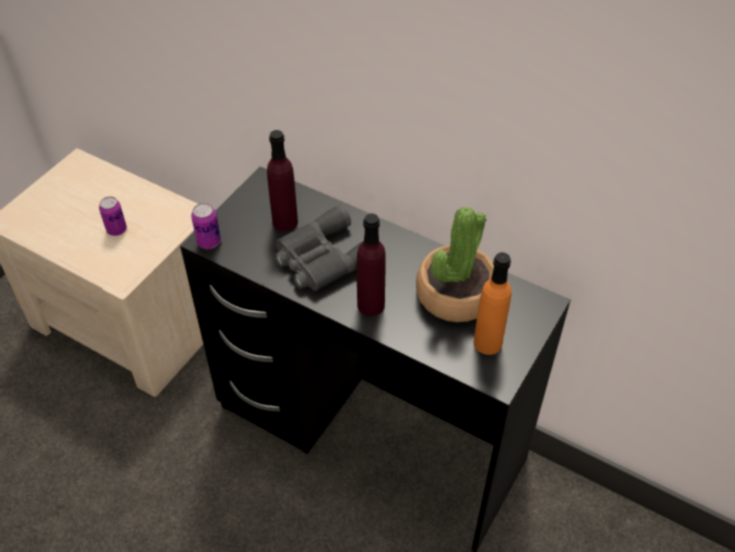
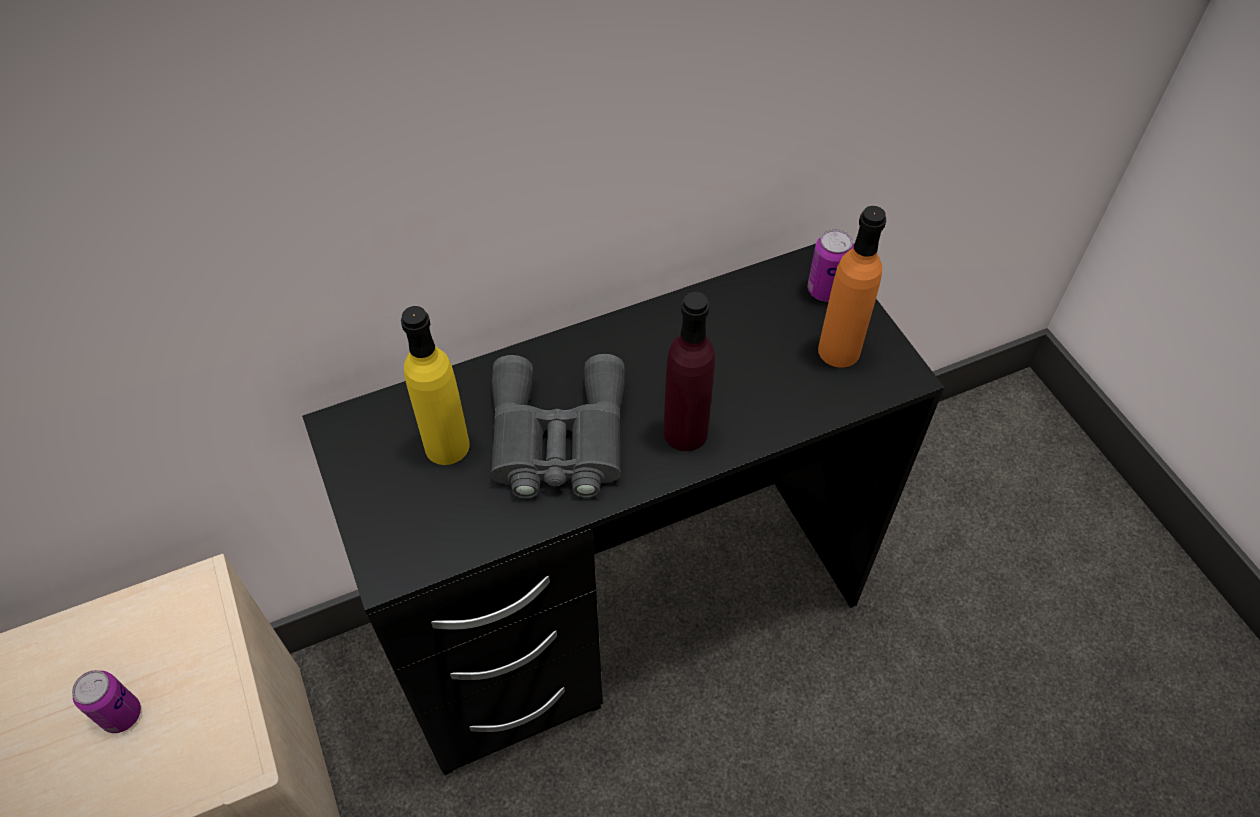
camera: 55 degrees left, 5 degrees up
can [191,203,221,249] -> can moved to [807,229,854,302]
purple bottle [267,130,298,232] -> yellow bottle [401,306,470,465]
potted plant [416,207,494,322] -> none

